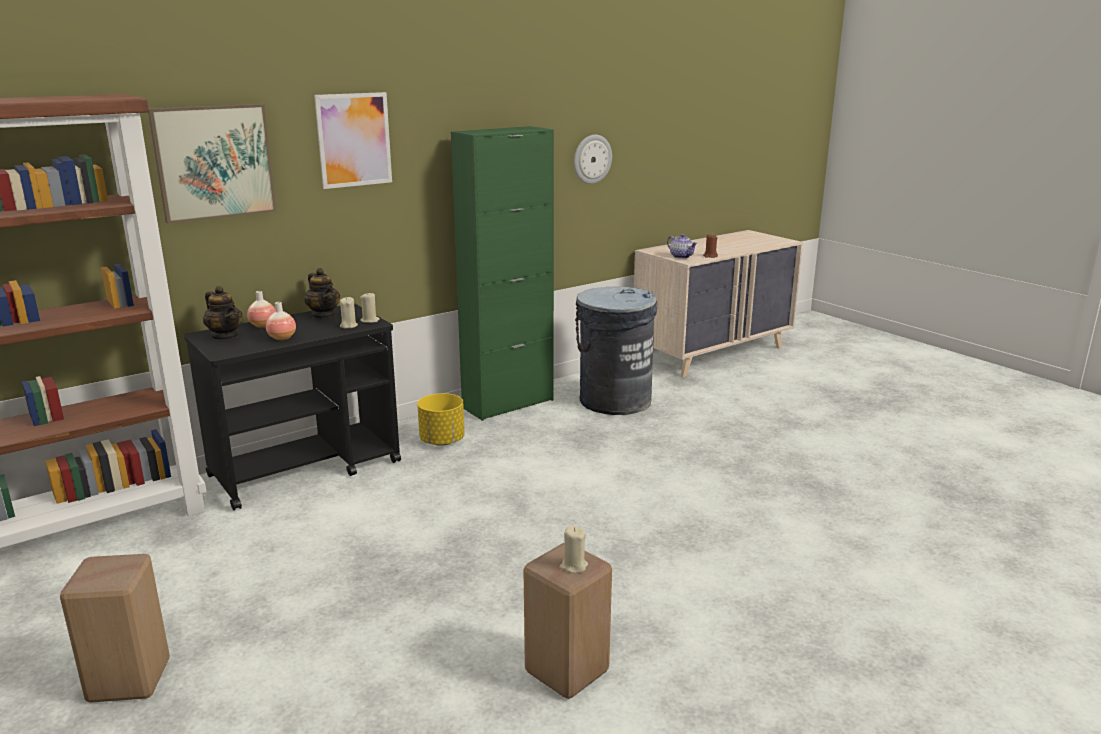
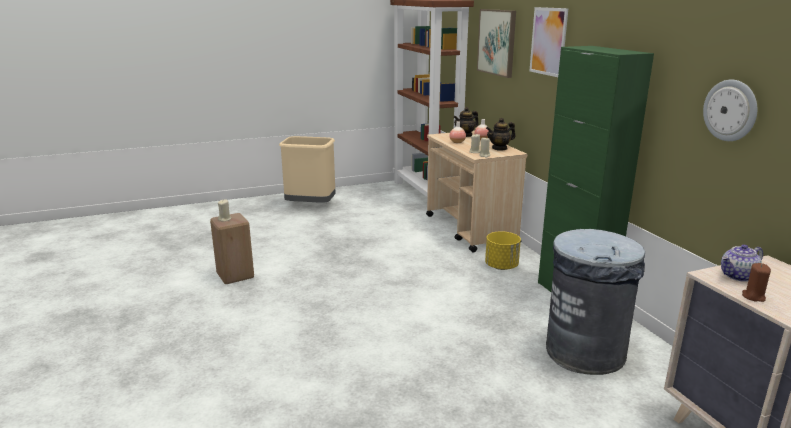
camera: 105 degrees right, 0 degrees up
beige stool [60,554,170,703] -> beige trash can [279,136,336,203]
black cart [184,303,401,511] -> beige cart [426,131,527,253]

